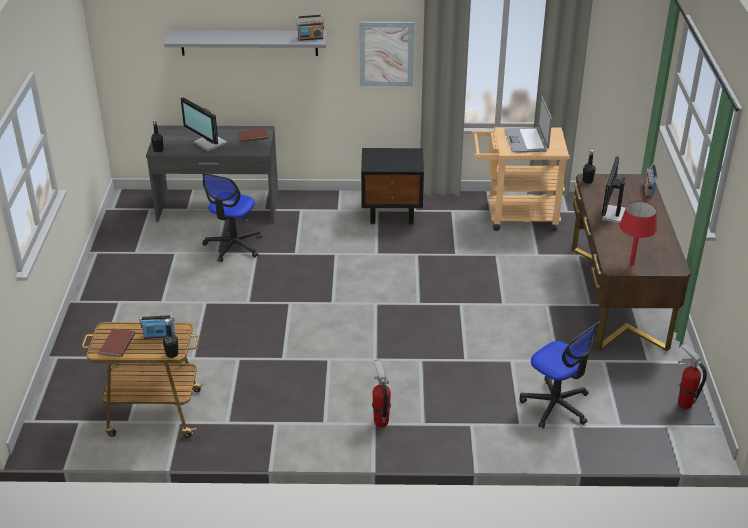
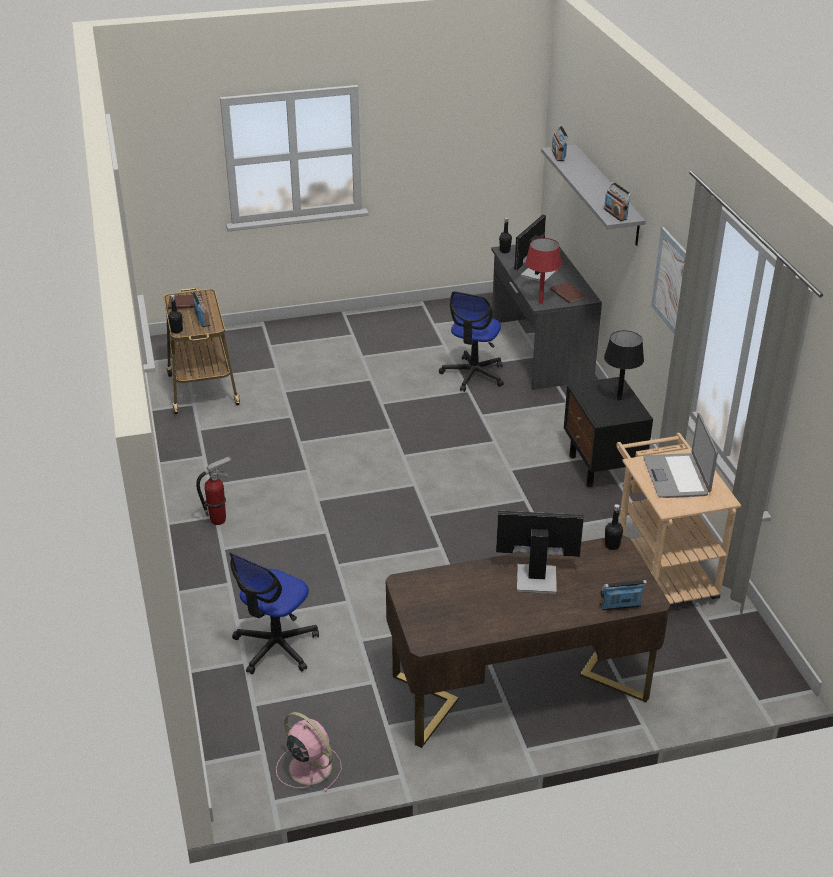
camera: 75 degrees right, 0 degrees up
office chair [202,173,262,262] -> office chair turned 75 degrees counterclockwise [439,291,504,392]
laptop [504,96,552,153] -> laptop turned 75 degrees counterclockwise [643,413,718,498]
red table lamp [619,201,657,266] -> red table lamp moved to [525,238,562,304]
fire extinguisher [678,343,707,409] -> pink fan [276,712,342,792]
none -> radio [552,125,568,161]
none -> black table lamp [604,331,644,401]

